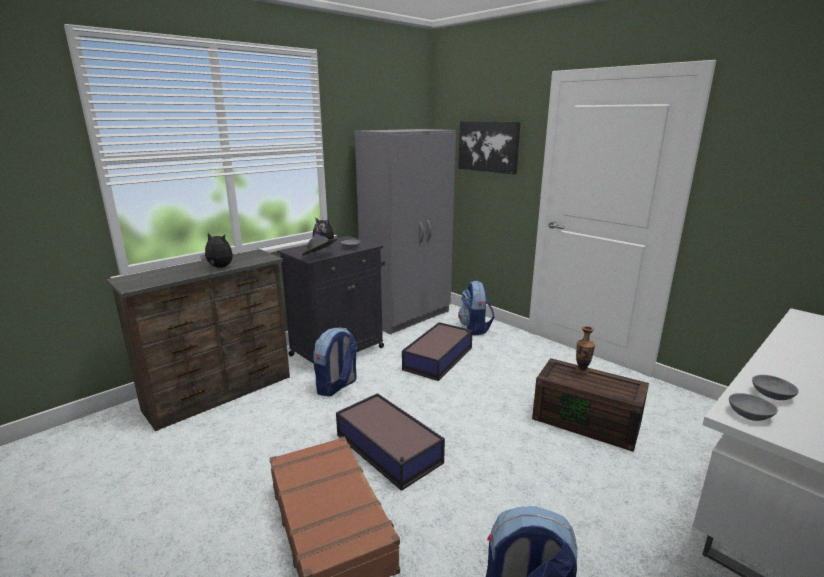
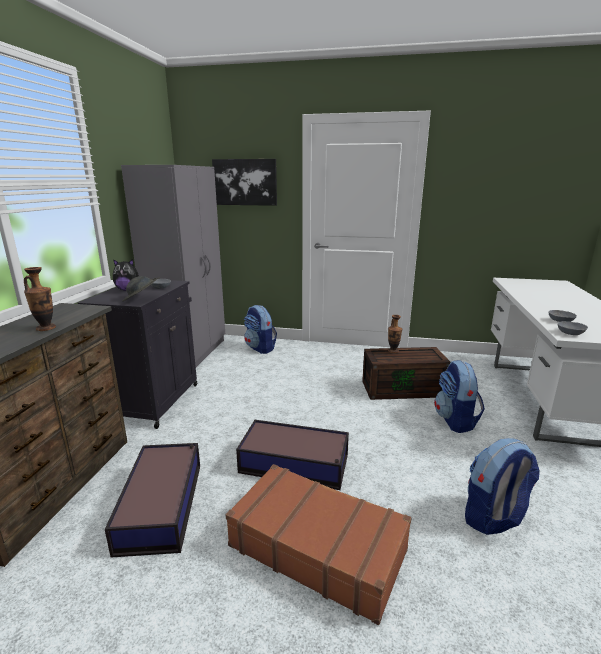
camera: 35 degrees left, 0 degrees up
plush toy [200,233,233,268] -> vase [24,267,56,331]
backpack [313,328,357,397] -> backpack moved to [434,360,485,433]
storage box [402,322,473,381] -> storage box moved to [105,443,200,558]

